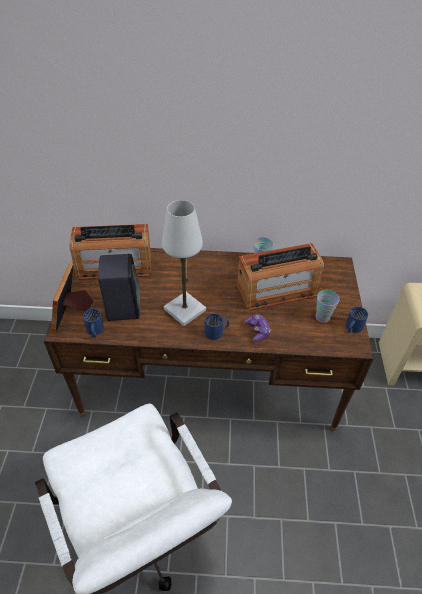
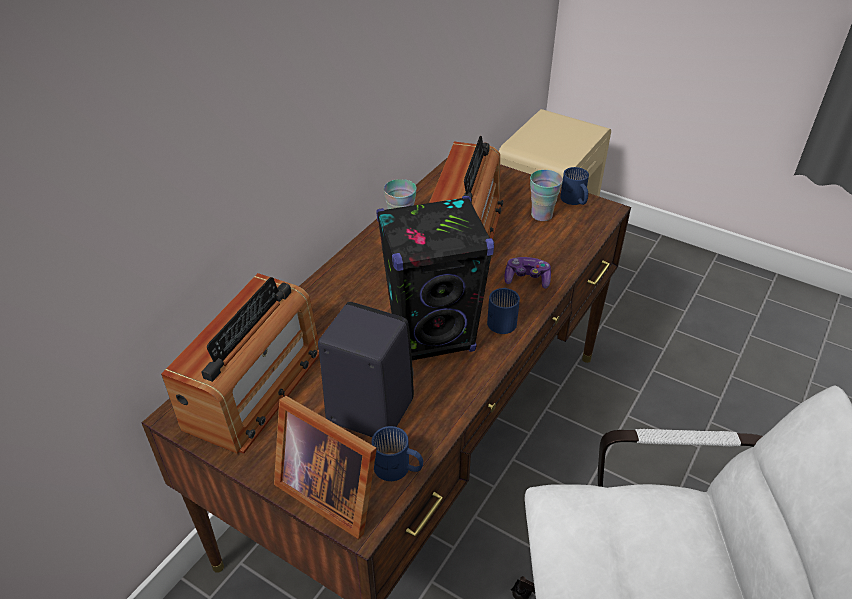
camera: 60 degrees left, 5 degrees down
white table lamp [162,200,206,326] -> black speaker [376,196,494,360]

